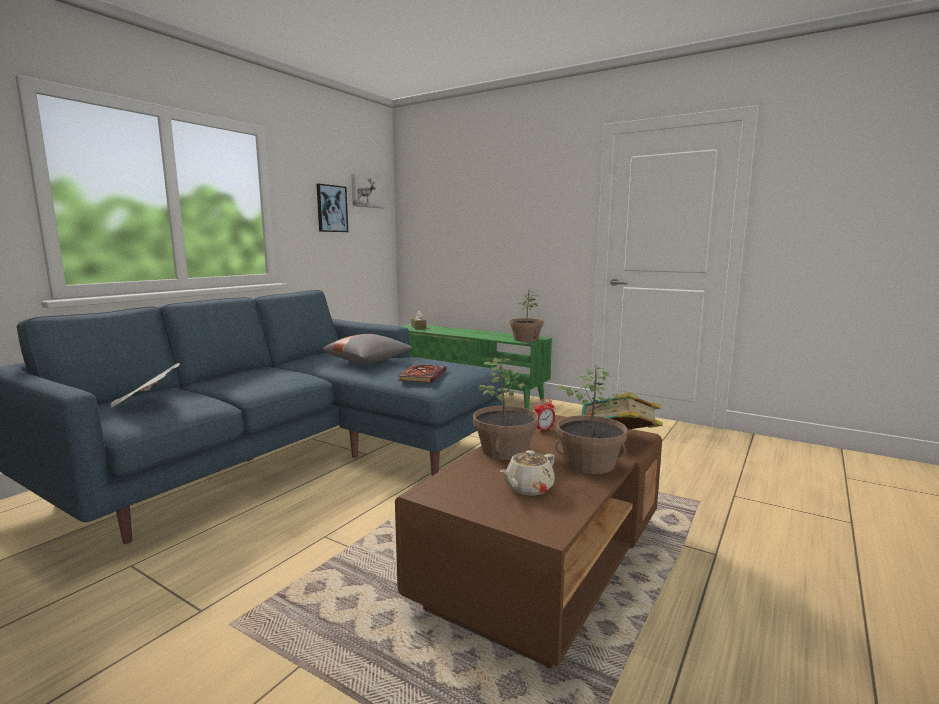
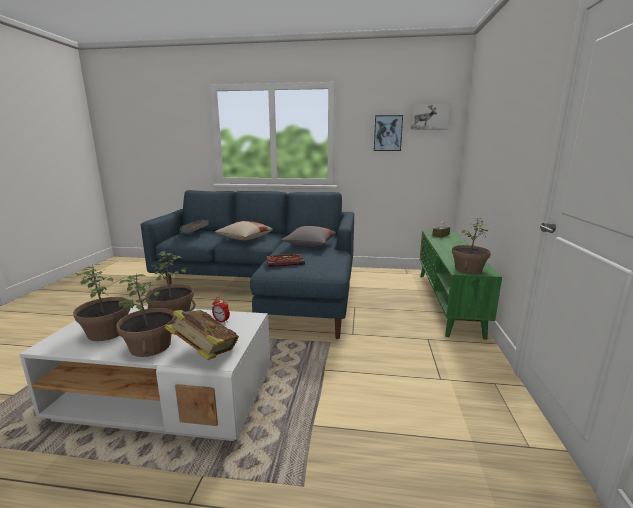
camera: 65 degrees right, 5 degrees up
brown coffee table [395,415,662,668] -> white coffee table [20,305,270,441]
beige teapot [500,450,555,496] -> potted plant [73,264,131,341]
none -> beige pillow [215,221,273,240]

